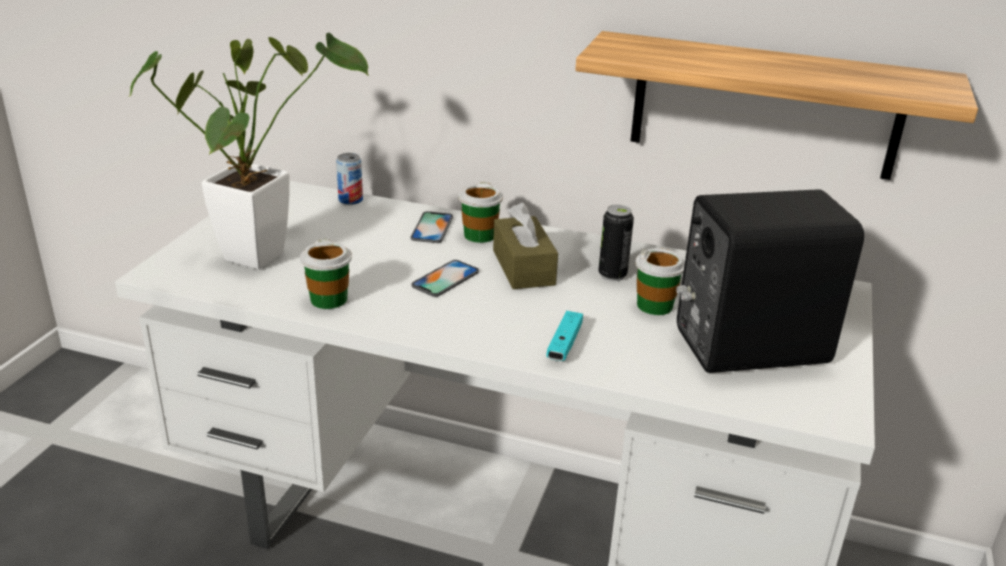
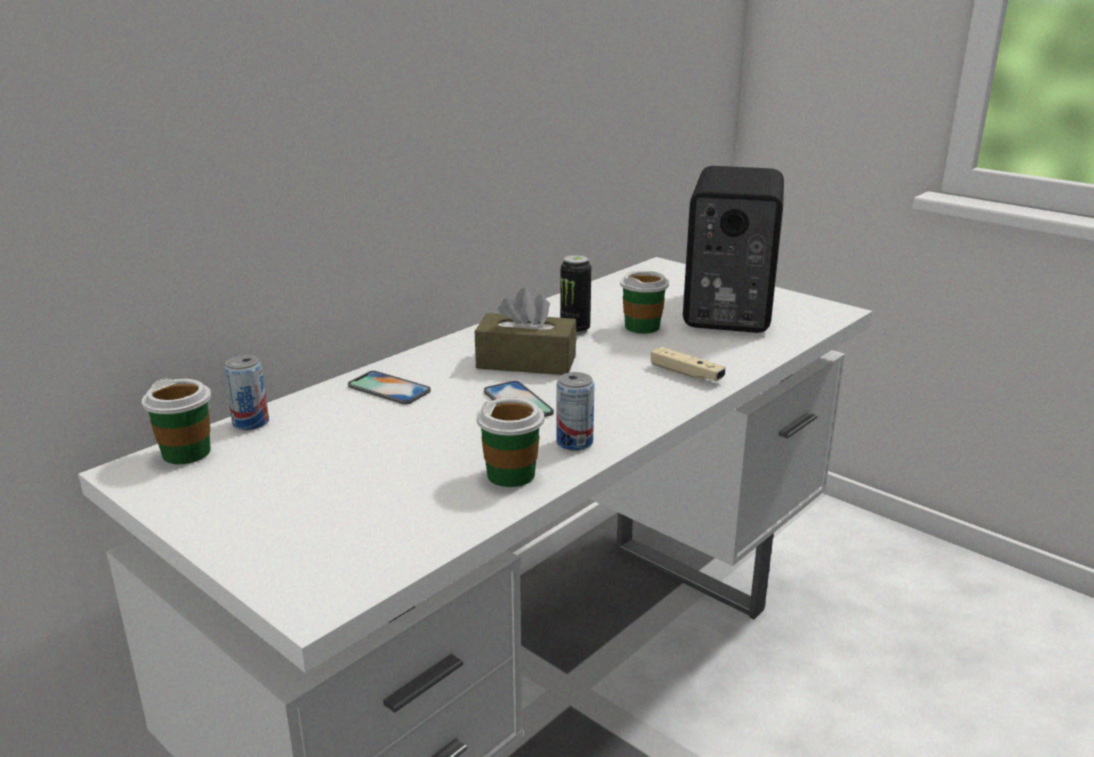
camera: 65 degrees left, 5 degrees down
potted plant [129,33,369,269] -> none
cup [458,182,503,243] -> cup moved to [142,378,211,464]
turquoise game controller [546,311,583,361] -> beige game controller [651,347,726,381]
shelf [575,31,978,180] -> none
none -> can [556,372,595,451]

